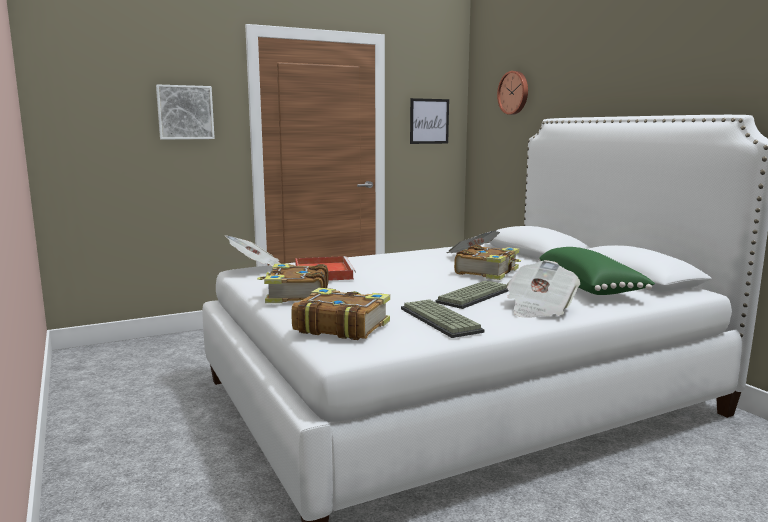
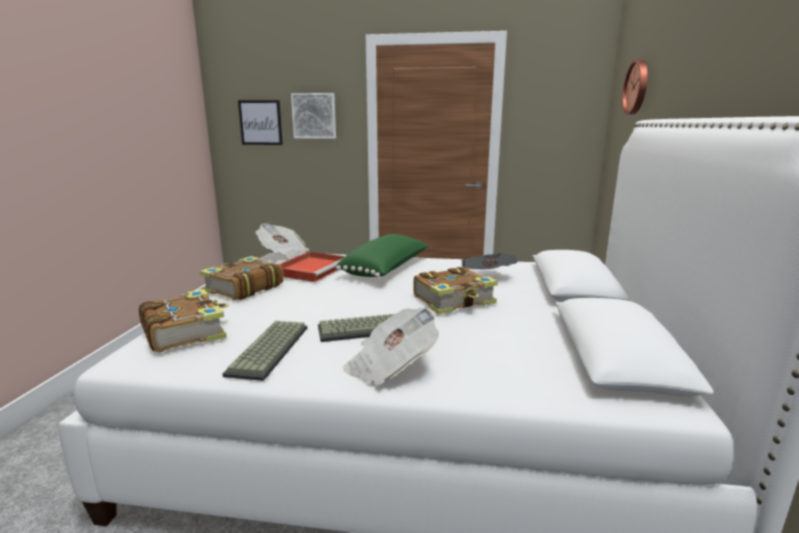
camera: 35 degrees right, 5 degrees up
picture [410,98,449,144] -> picture moved to [238,100,283,145]
green pillow [539,247,655,295] -> green pillow moved to [336,234,428,278]

